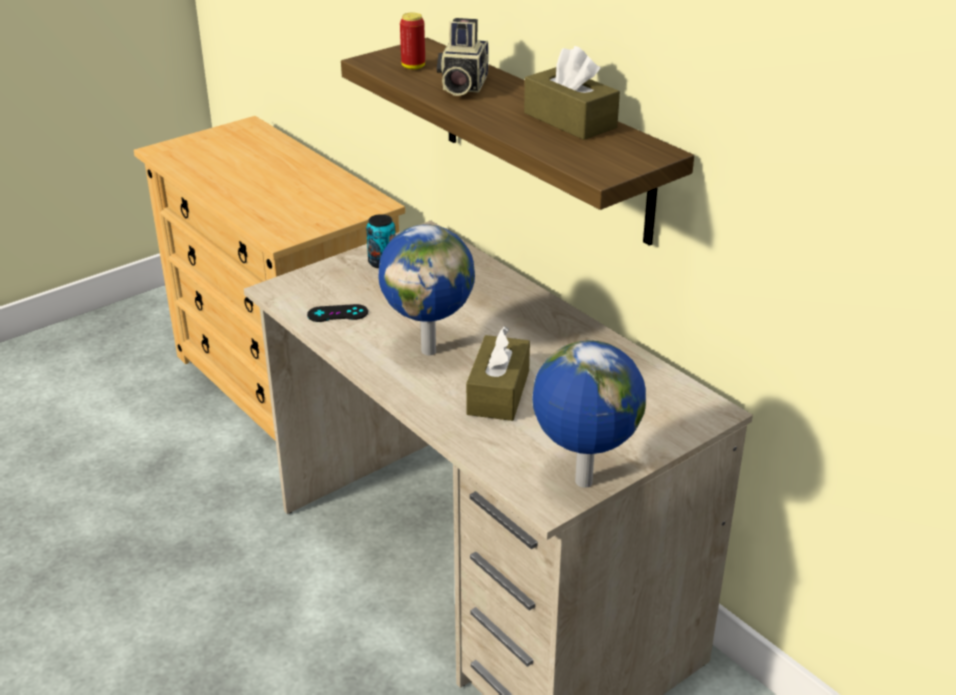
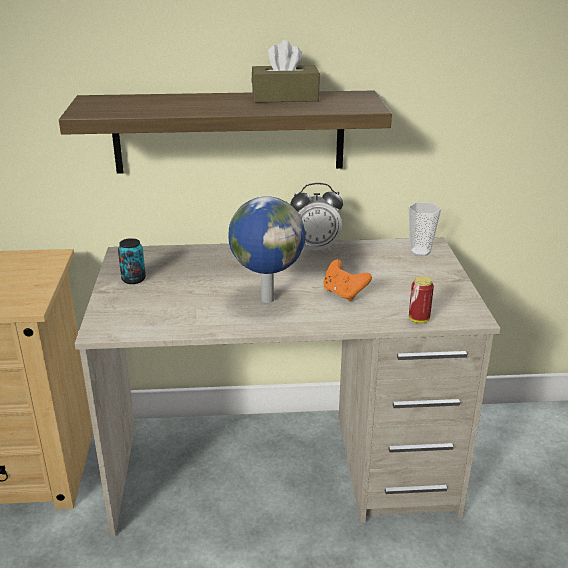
camera: 55 degrees left, 5 degrees down
black game controller [307,304,368,322] -> none
can [400,13,425,69] -> can moved to [409,276,434,323]
camera [437,18,488,96] -> none
brown tissue box [466,326,530,421] -> orange game controller [323,259,372,301]
globe [532,340,646,488] -> none
none -> alarm clock [290,183,343,253]
none -> cup [409,202,441,256]

